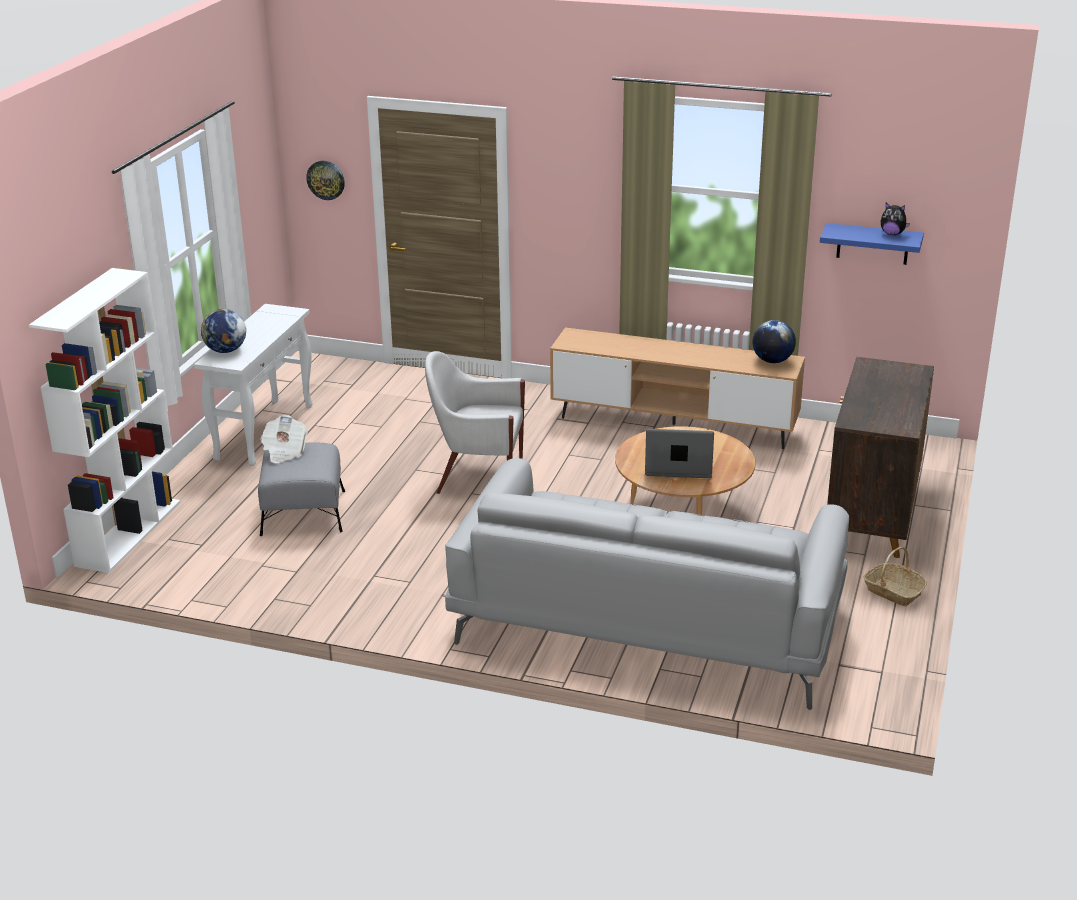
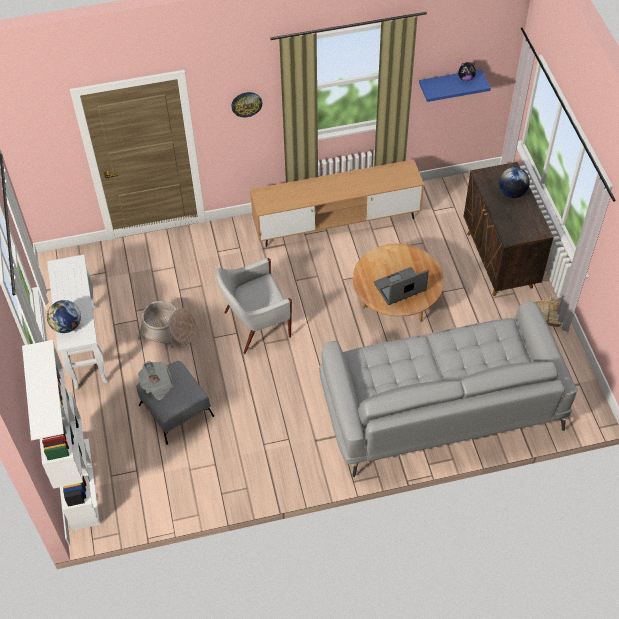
camera: 30 degrees left, 25 degrees up
wall clock [306,161,345,200] -> wall clock moved to [231,92,262,117]
globe [752,320,796,363] -> globe moved to [499,167,530,198]
none -> basket [138,301,197,348]

